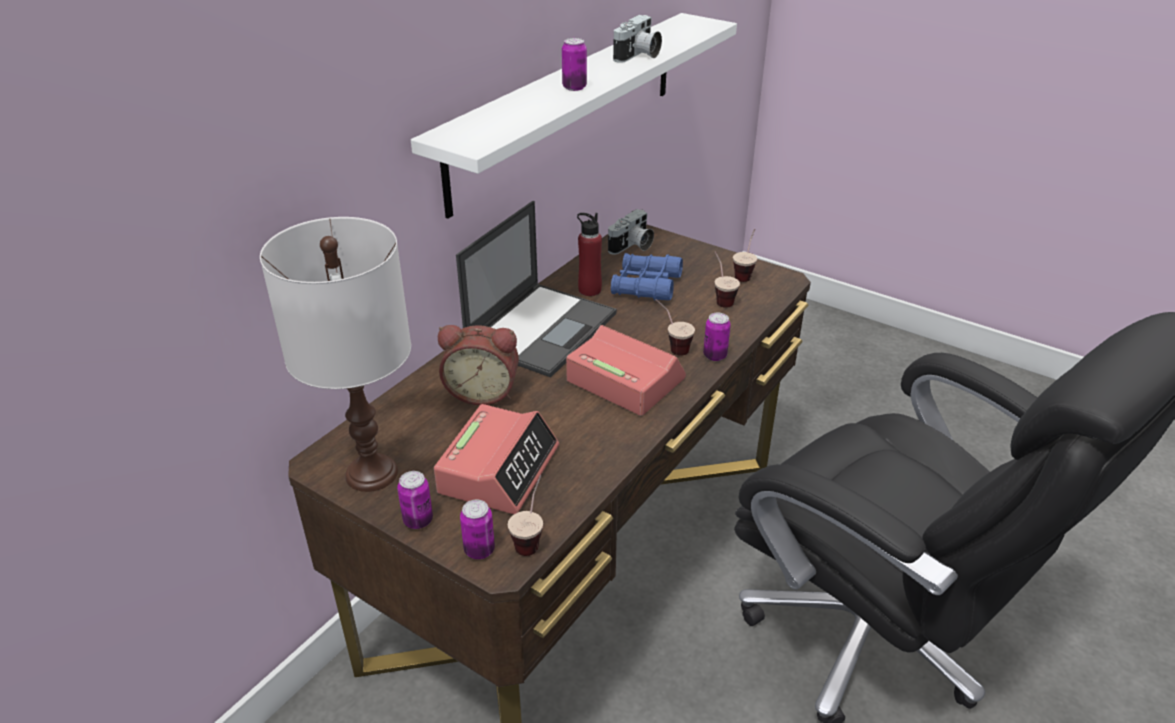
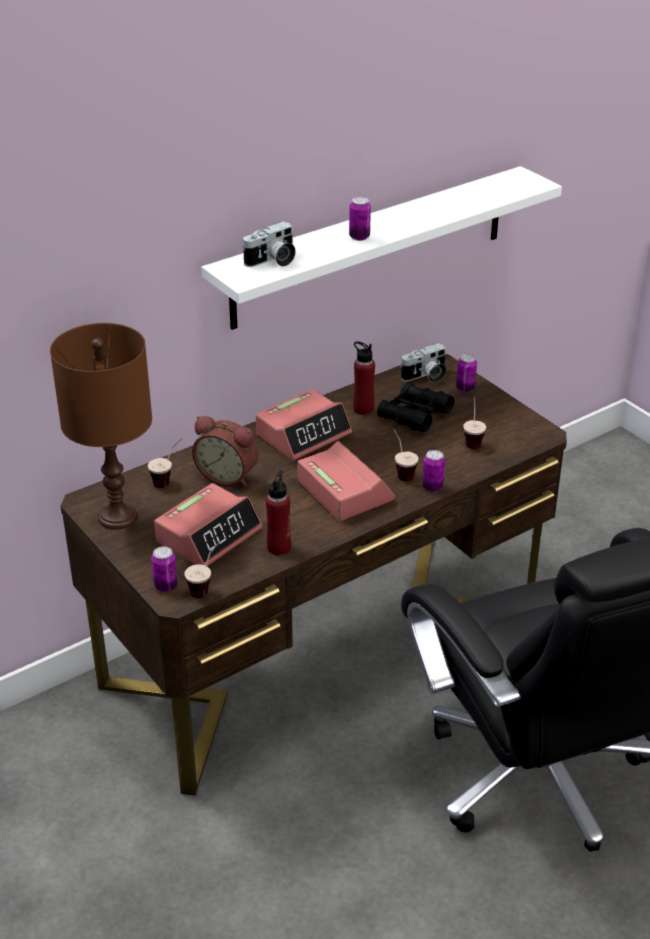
camera: 20 degrees right, 0 degrees up
white table lamp [260,217,411,492] -> brown table lamp [50,323,152,530]
can [397,471,433,529] -> can moved to [456,354,477,392]
laptop [456,201,617,378] -> alarm clock [256,389,352,461]
blue binoculars [611,253,683,301] -> black binoculars [377,383,454,432]
camera [613,15,662,63] -> camera moved to [243,221,296,267]
cup [733,229,757,282] -> cup moved to [148,438,182,488]
none -> red bottle [266,471,291,556]

